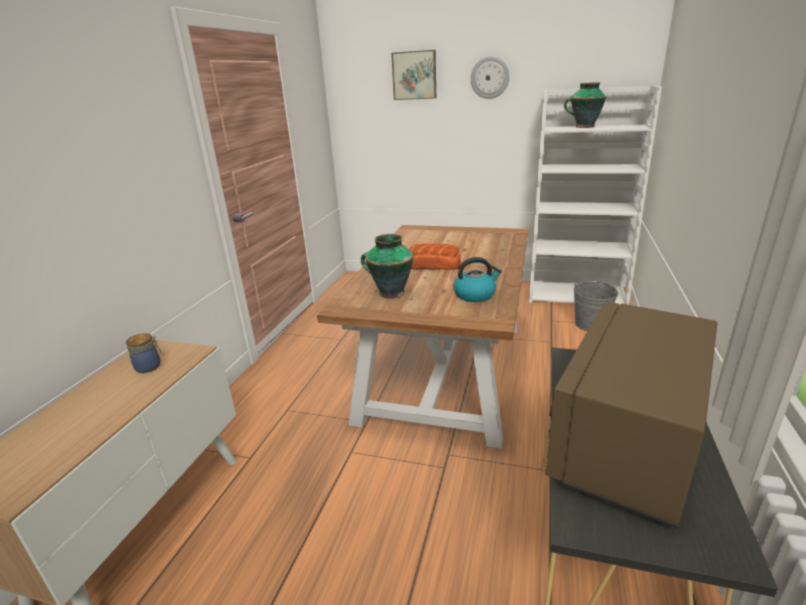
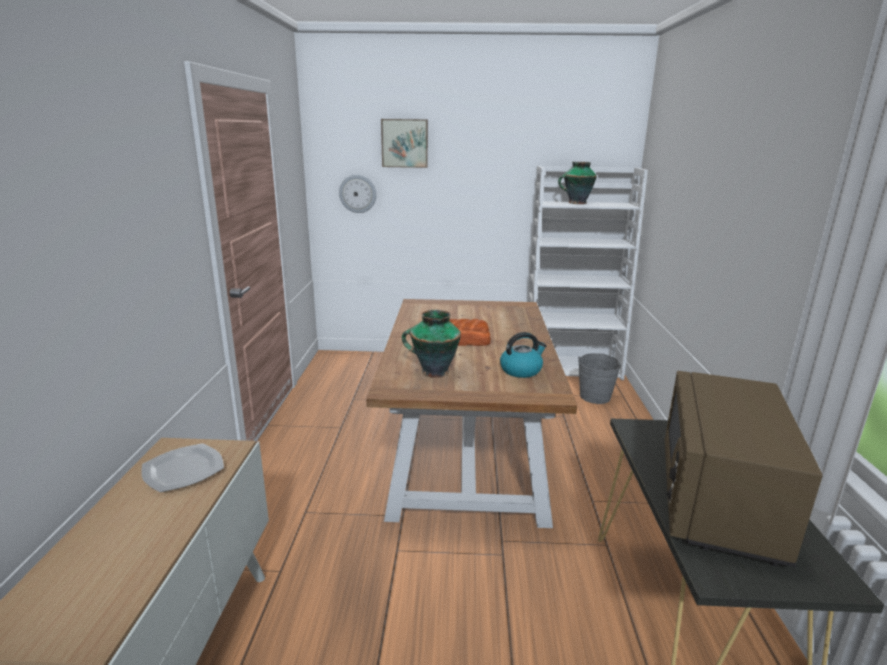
camera: 15 degrees left, 5 degrees down
jar [126,333,161,373] -> plate [141,443,224,493]
wall clock [471,56,510,99] -> wall clock moved to [339,175,377,213]

